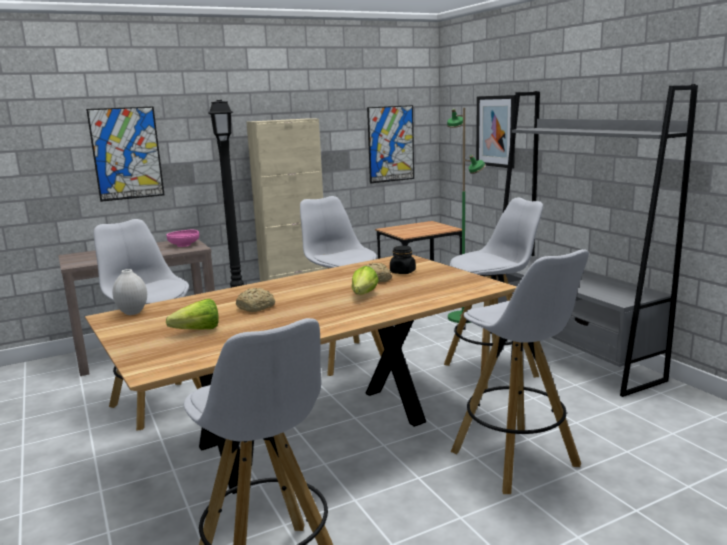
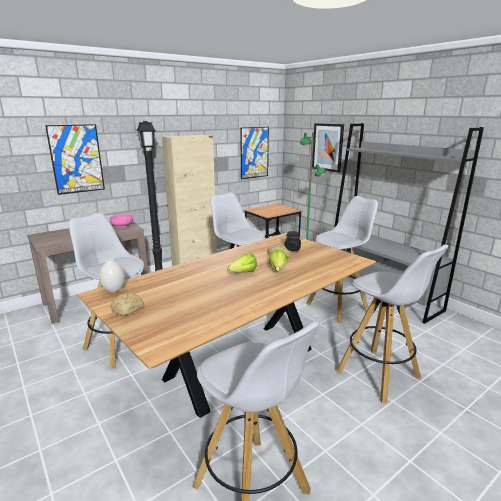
camera: 10 degrees left, 5 degrees up
lettuce [166,299,219,330] -> lettuce moved to [228,253,257,273]
bread [236,288,275,312] -> bread moved to [110,293,144,316]

